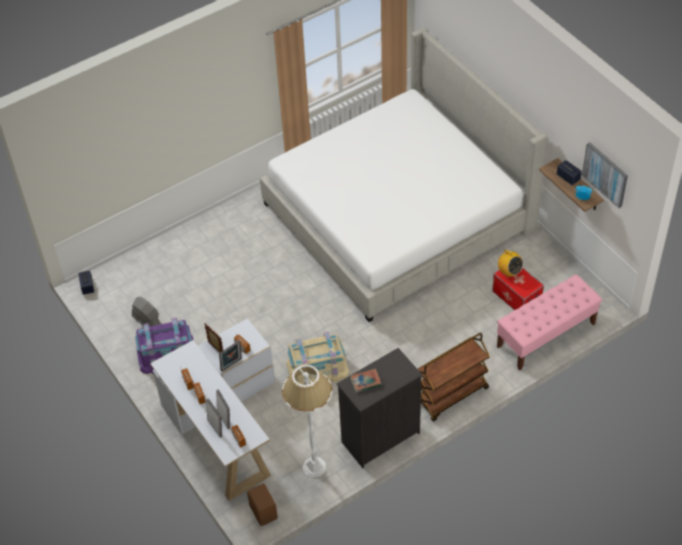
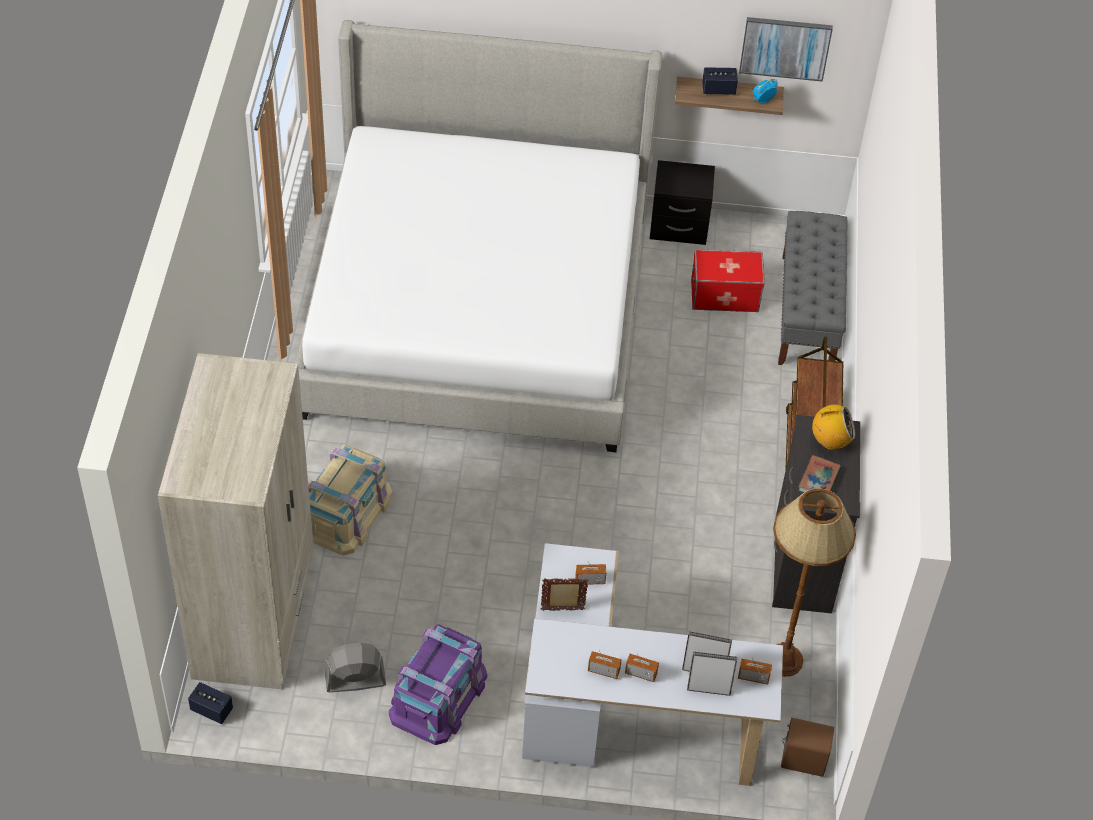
camera: 55 degrees left, 0 degrees up
picture frame [219,341,242,372] -> none
white floor lamp [282,364,332,478] -> brown floor lamp [773,488,856,677]
beige storage box [286,331,349,385] -> beige storage box moved to [308,444,392,555]
radio [497,250,523,277] -> radio moved to [812,405,855,450]
pink bench [497,275,602,370] -> grey bench [778,211,847,365]
none -> beige wardrobe [158,353,314,689]
none -> black nightstand [650,160,715,245]

